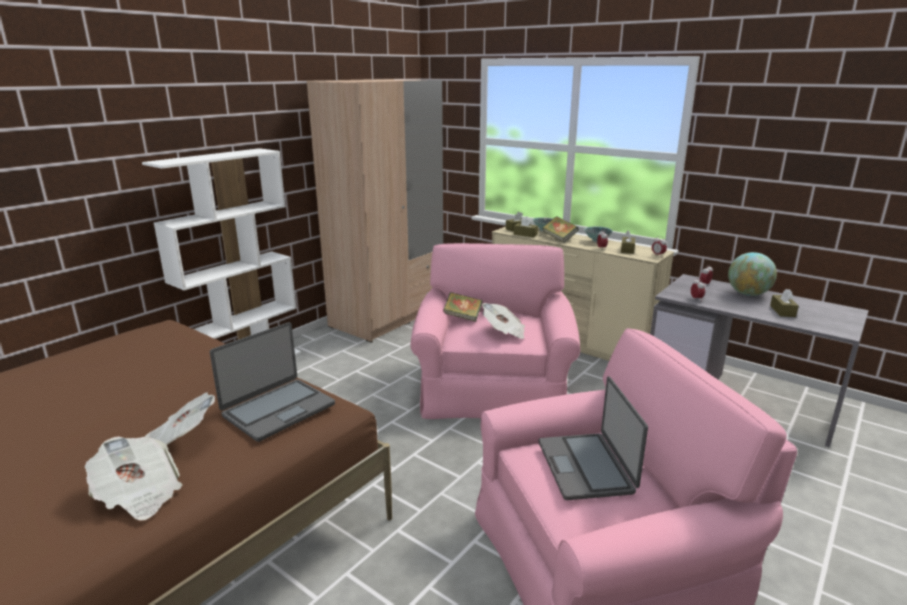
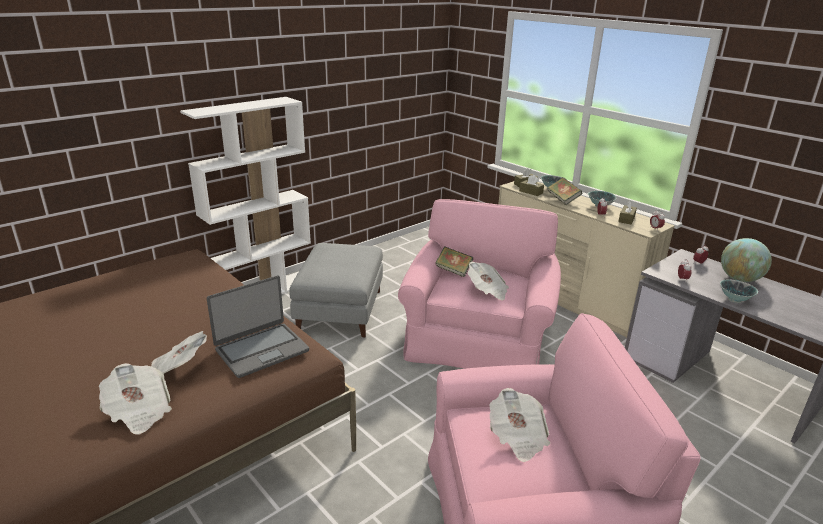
camera: 10 degrees right, 5 degrees up
beige wardrobe [307,79,443,343] -> none
laptop [539,376,648,500] -> newspaper [489,388,550,462]
brown tissue box [770,289,799,317] -> none
none -> grey ottoman [289,243,383,338]
none -> bowl [720,279,758,303]

